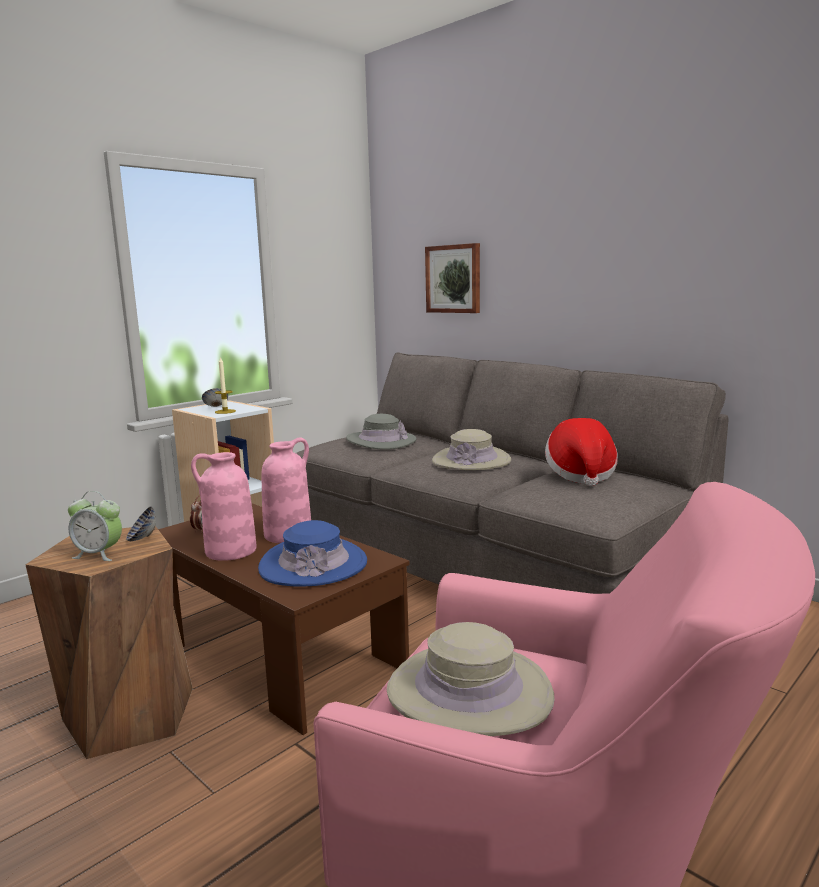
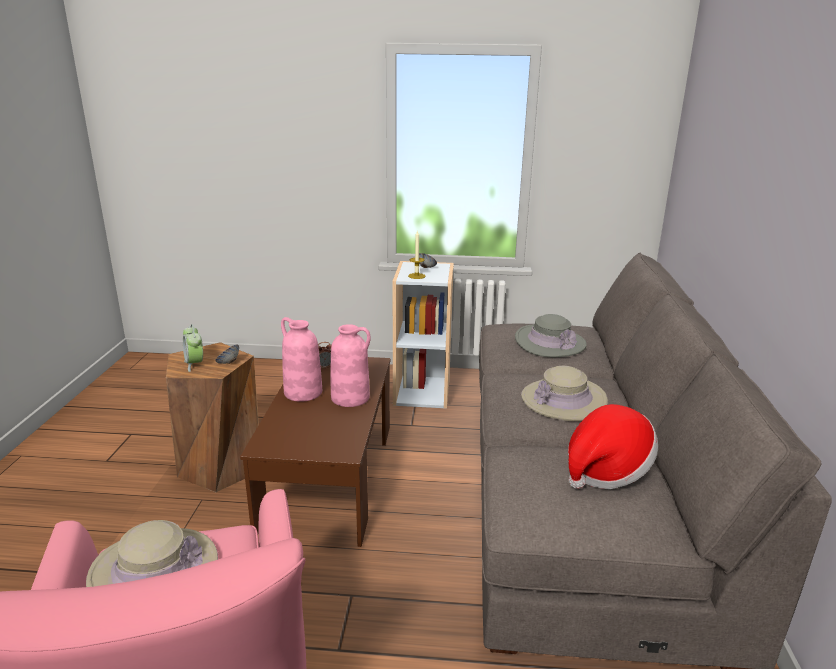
camera: 50 degrees right, 10 degrees up
blue hat [258,520,367,587] -> none
picture [425,243,480,313] -> none

